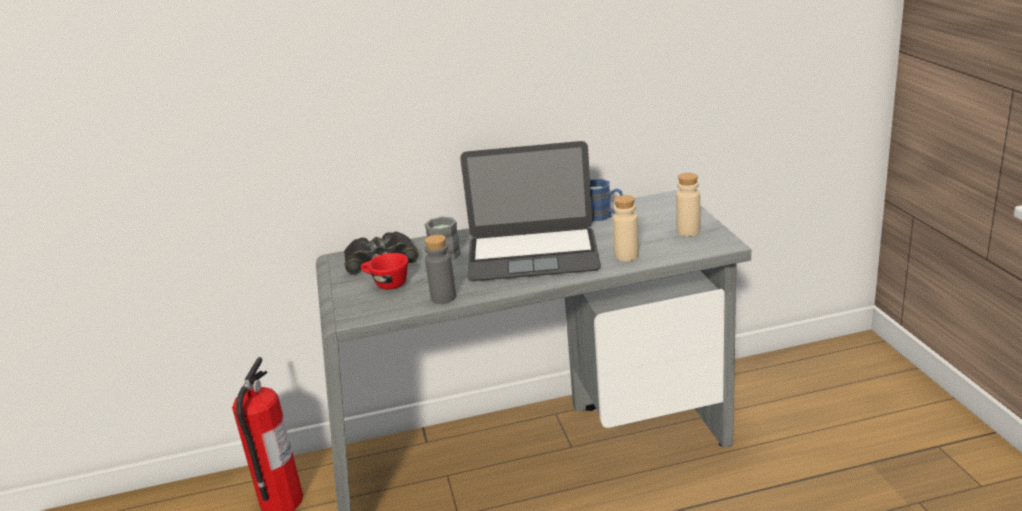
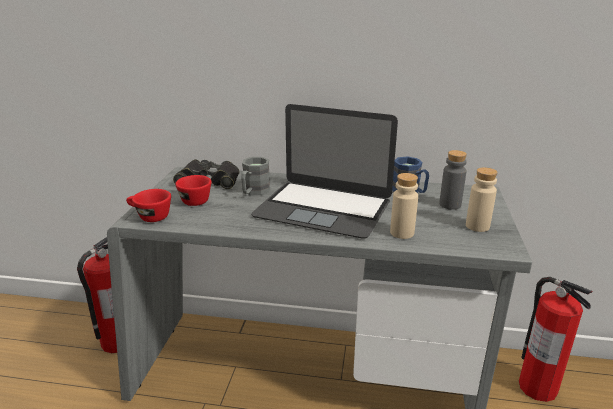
camera: 20 degrees right, 0 degrees up
grey bottle [425,234,456,304] -> grey bottle moved to [439,150,467,210]
none -> red cup [126,189,171,222]
none -> fire extinguisher [519,277,593,402]

